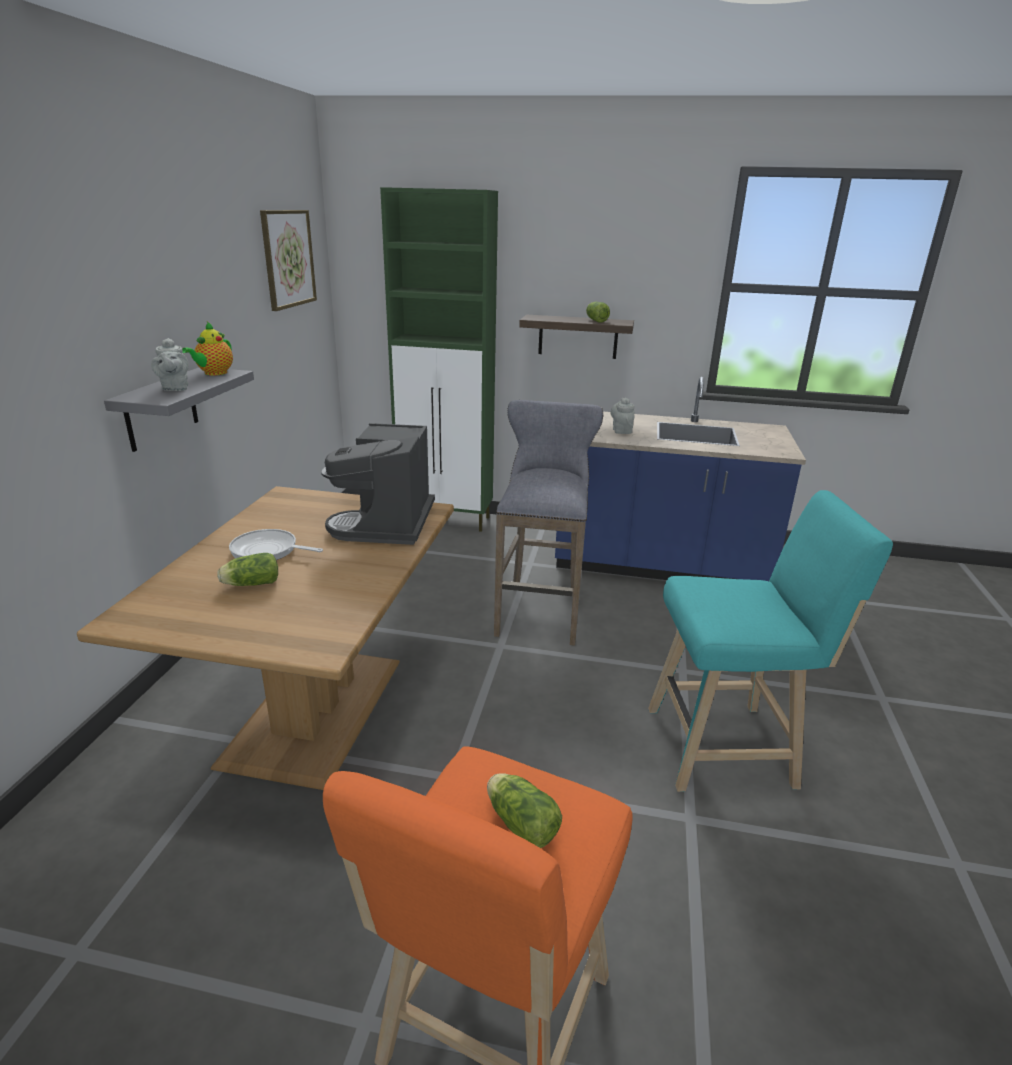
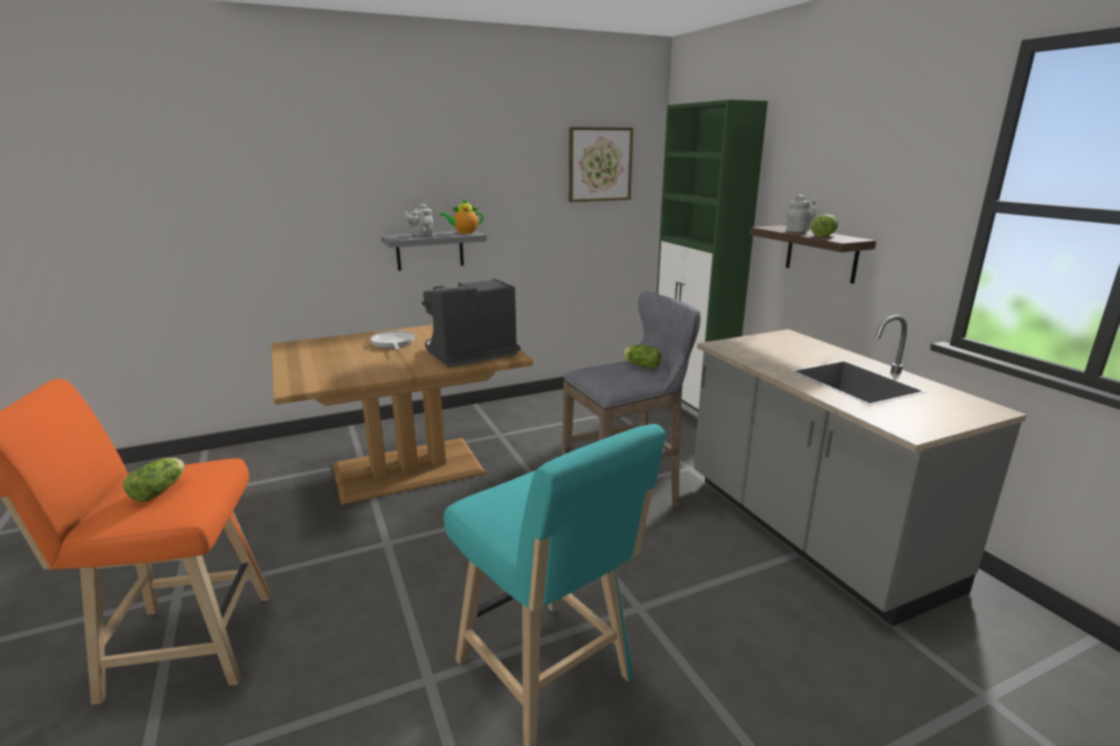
camera: 55 degrees right, 5 degrees down
lettuce [217,553,278,586] -> lettuce moved to [623,345,661,369]
blue counter [555,377,806,581] -> grey counter [694,315,1027,626]
grey teapot [610,397,635,434] -> grey teapot moved to [786,194,816,232]

